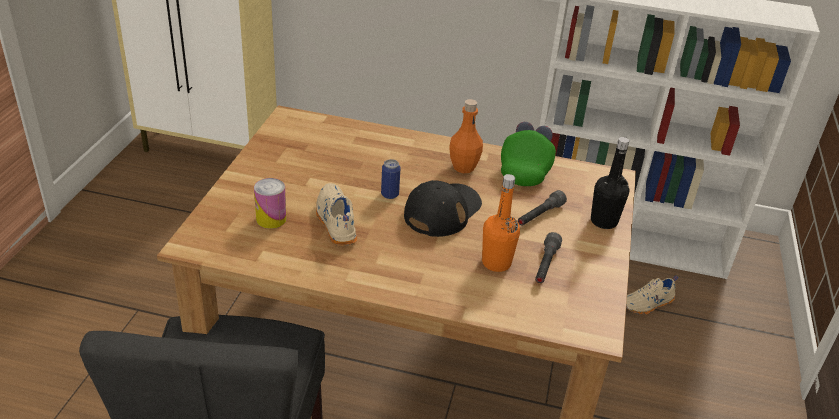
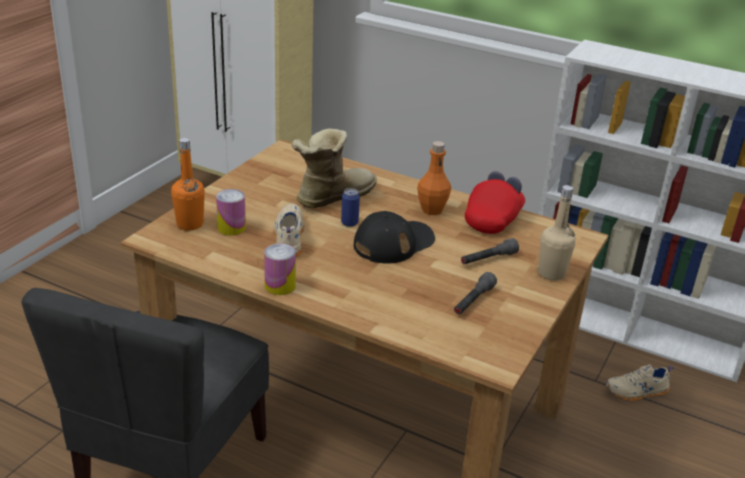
camera: 15 degrees right, 5 degrees down
orange bottle [482,174,520,272] -> orange bottle moved to [171,138,205,230]
green cap [501,122,556,186] -> red cap [465,171,525,234]
black bottle [591,137,629,229] -> beige bottle [538,185,576,280]
none -> can [264,243,296,295]
none -> boot [292,128,377,208]

